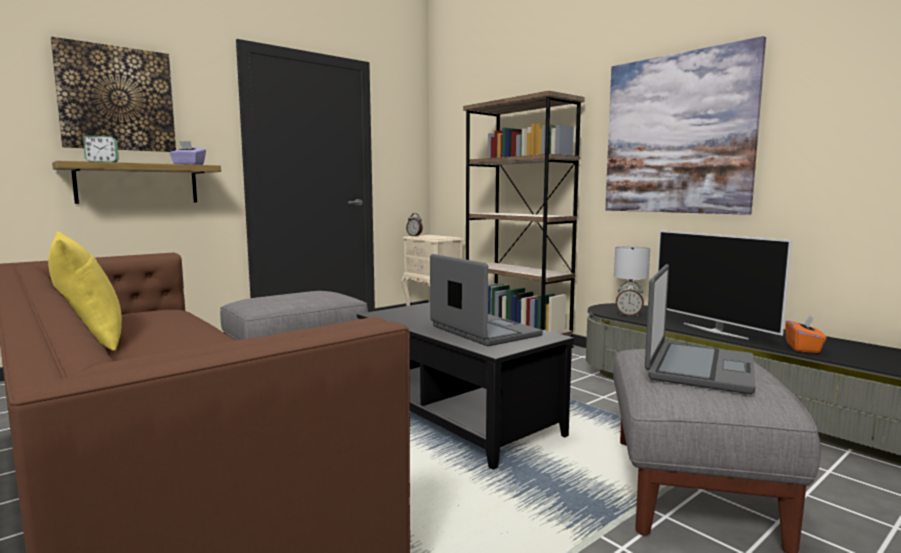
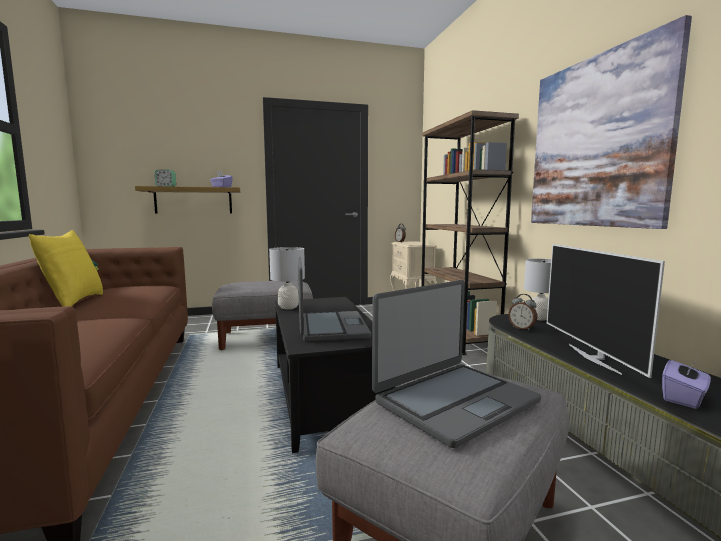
camera: 25 degrees right, 0 degrees up
picture [51,37,176,152] -> none
orange tissue box [785,315,826,353] -> purple tissue box [662,357,711,409]
none -> grey table lamp [269,247,305,310]

